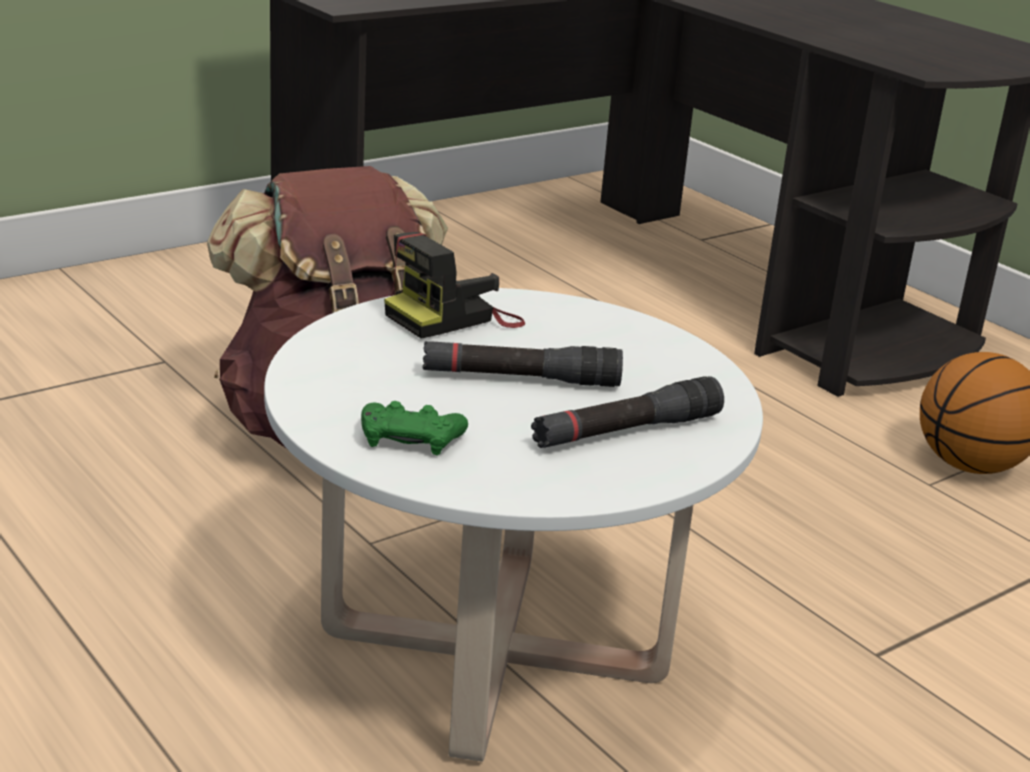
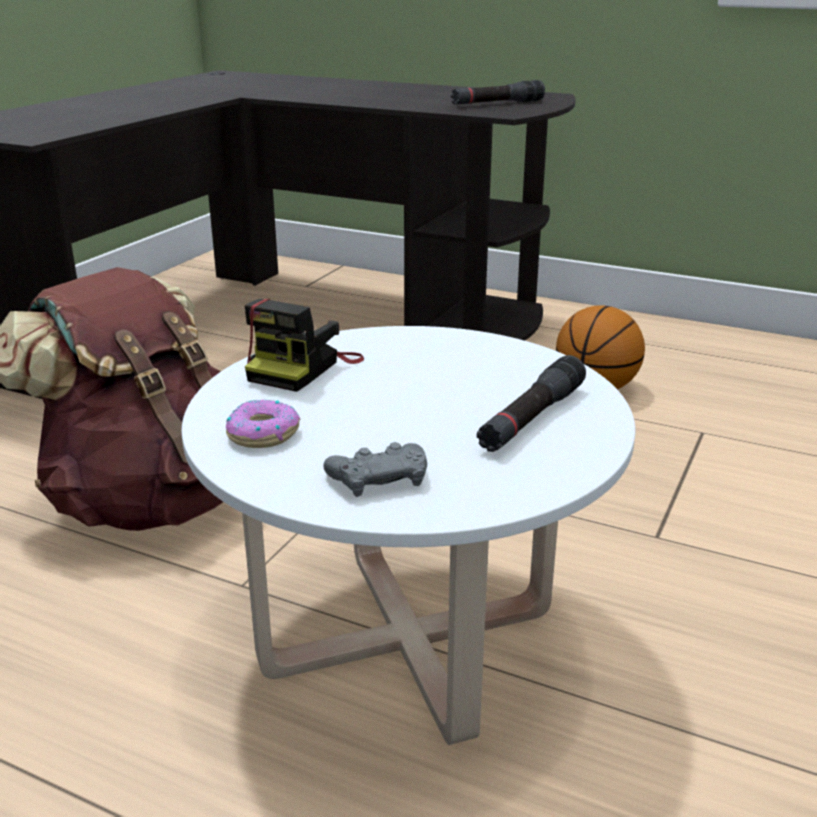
camera: 25 degrees left, 0 degrees up
green game controller [361,401,468,455] -> grey game controller [323,442,427,497]
black flashlight [422,341,623,387] -> black flashlight moved to [451,80,545,105]
none -> donut [226,400,300,448]

